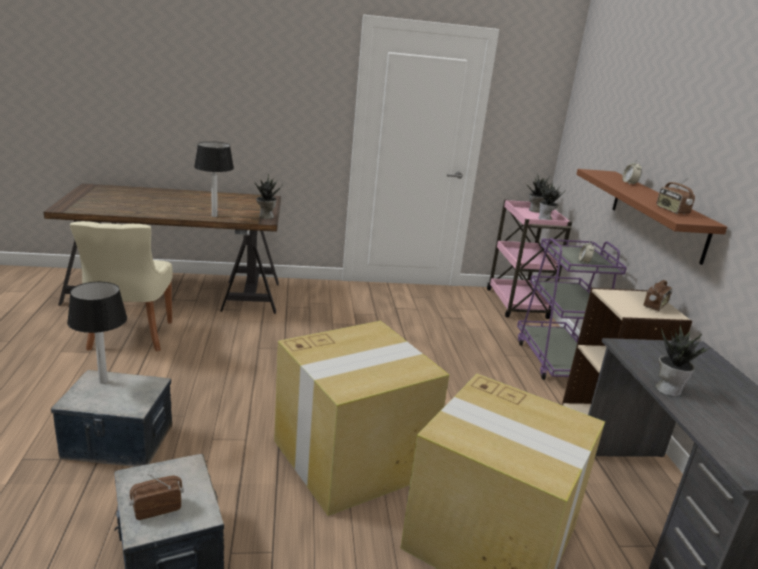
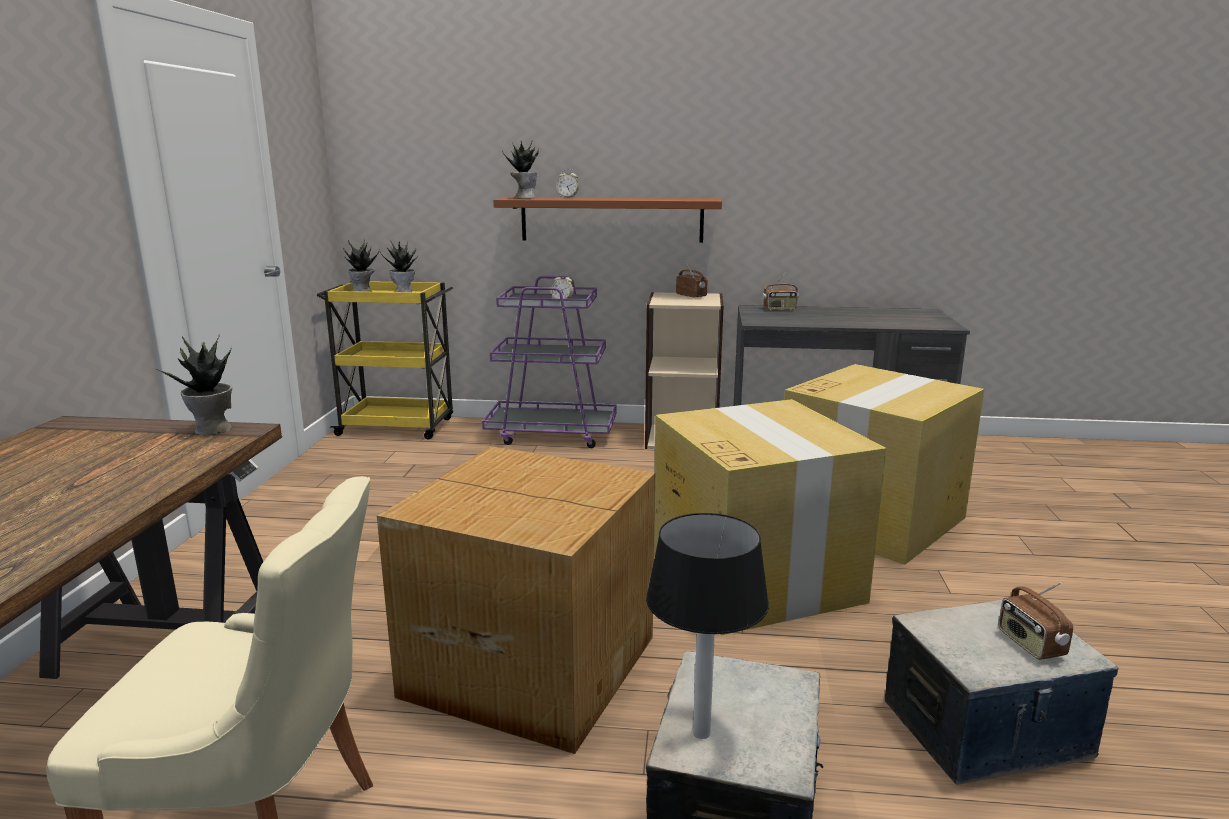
camera: 75 degrees left, 5 degrees down
table lamp [194,141,234,217] -> none
pink cart [487,199,572,319] -> yellow cart [317,281,453,439]
potted plant [655,325,712,397] -> potted plant moved to [502,140,539,199]
radio [657,175,695,214] -> radio moved to [762,273,799,311]
none -> cardboard box [377,446,655,754]

